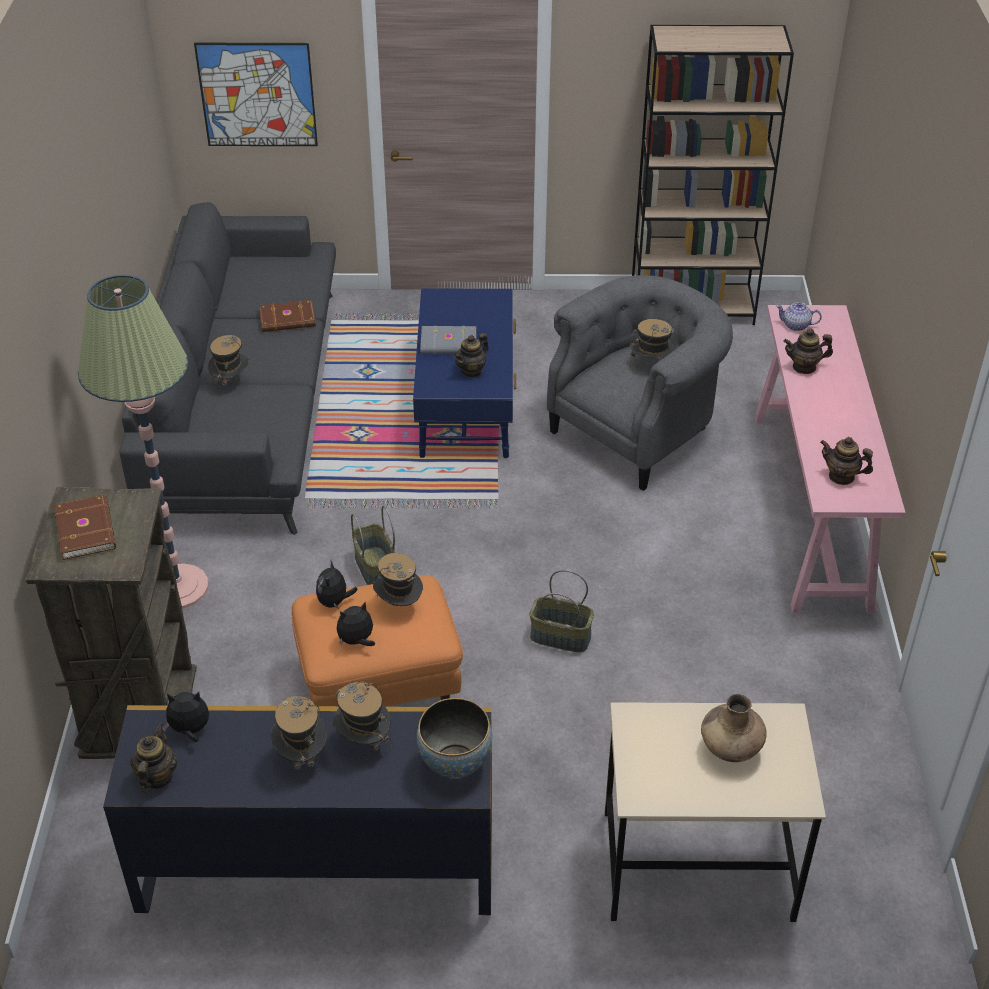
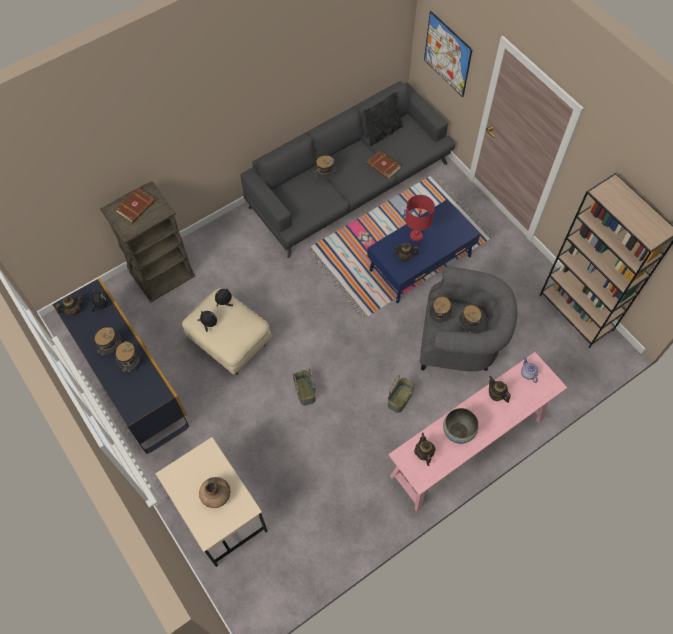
camera: 55 degrees right, 20 degrees up
floor lamp [78,275,208,609] -> none
orange ottoman [291,575,463,707] -> beige ottoman [182,288,272,375]
basket [351,506,395,585] -> basket moved to [388,375,415,413]
hat [373,553,423,606] -> hat moved to [429,297,452,323]
bowl [417,698,492,779] -> bowl moved to [443,408,479,444]
grey book [420,326,476,355] -> red table lamp [405,195,435,241]
none -> black pillow [363,92,403,146]

